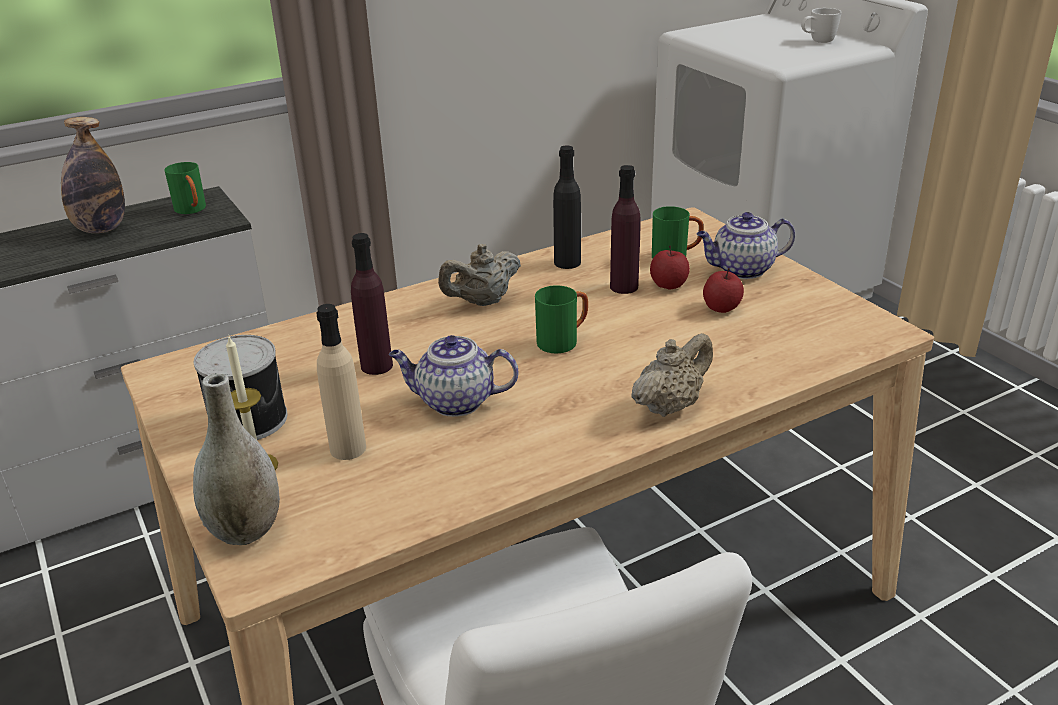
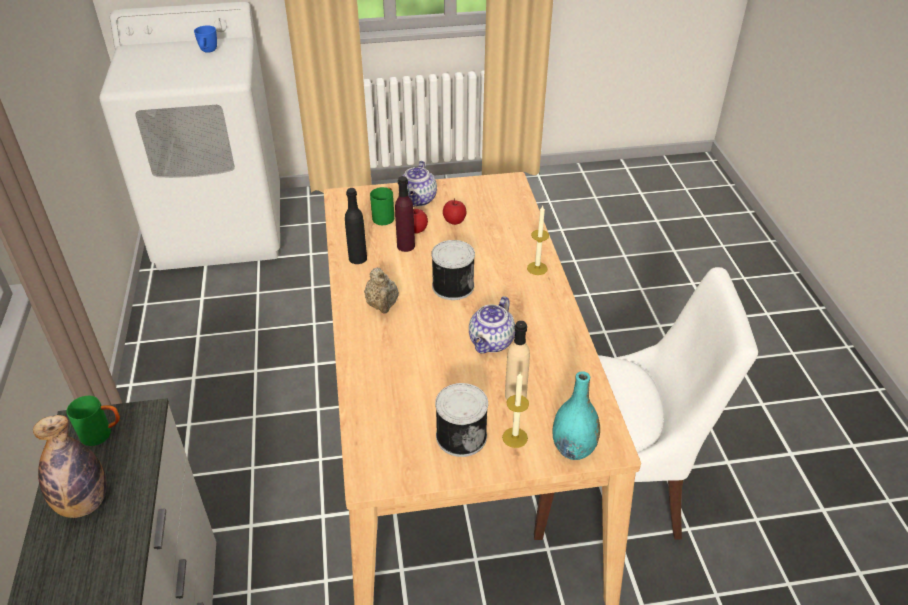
camera: 70 degrees left, 10 degrees up
grey vase [193,373,280,545] -> turquoise vase [552,371,600,460]
purple bottle [351,233,393,375] -> none
green mug [535,286,588,354] -> can [431,240,475,300]
beige teapot [631,333,713,417] -> candle [527,206,549,275]
white mug [801,8,842,43] -> blue mug [194,26,217,53]

